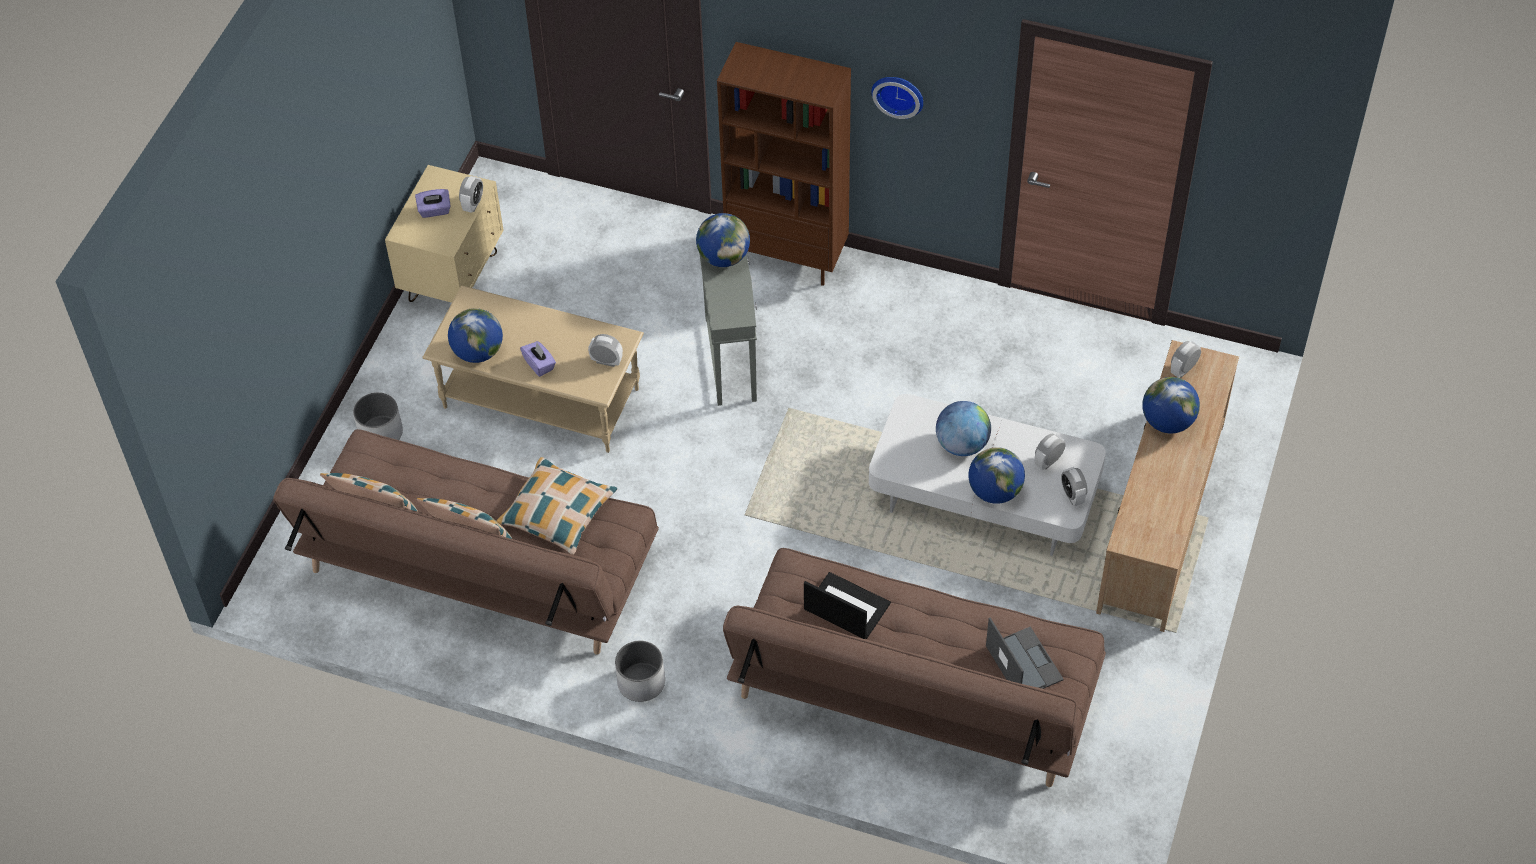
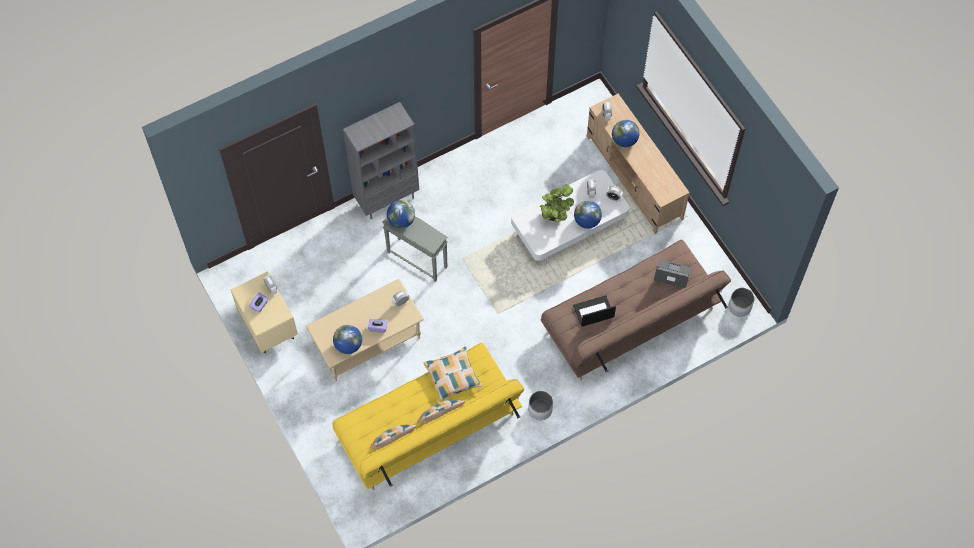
camera: 50 degrees left, 10 degrees up
brown sofa [273,429,659,654] -> yellow sofa [332,343,524,490]
white planter [353,392,403,440] -> white planter moved to [729,288,754,317]
brown bookcase [717,42,851,286] -> grey bookcase [343,102,419,219]
wall clock [871,77,923,119] -> none
globe [936,401,991,456] -> potted plant [540,184,574,222]

